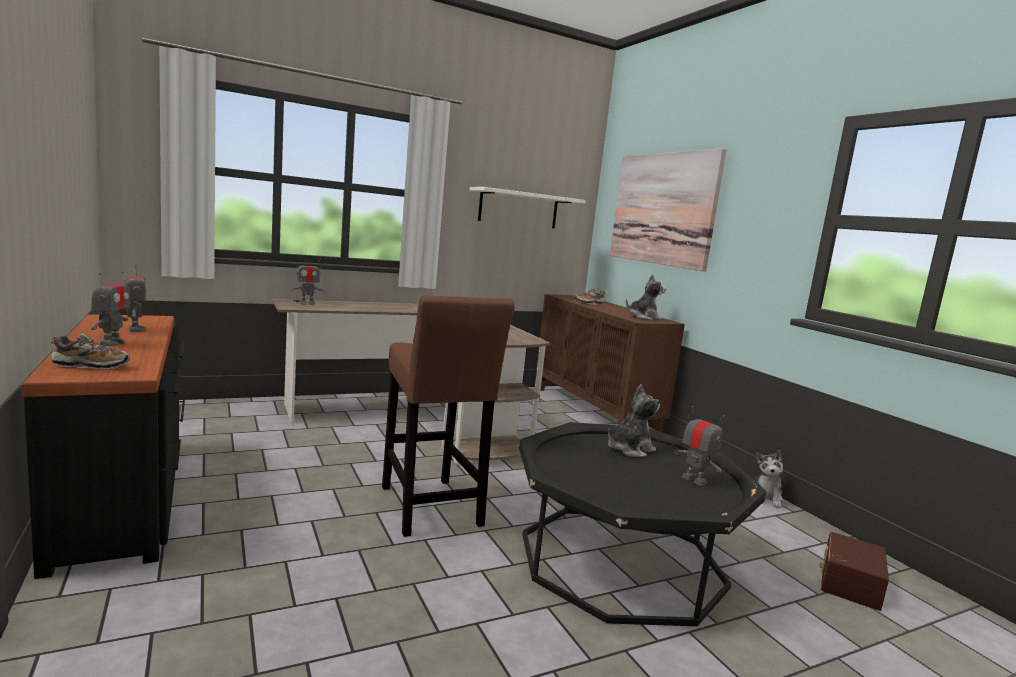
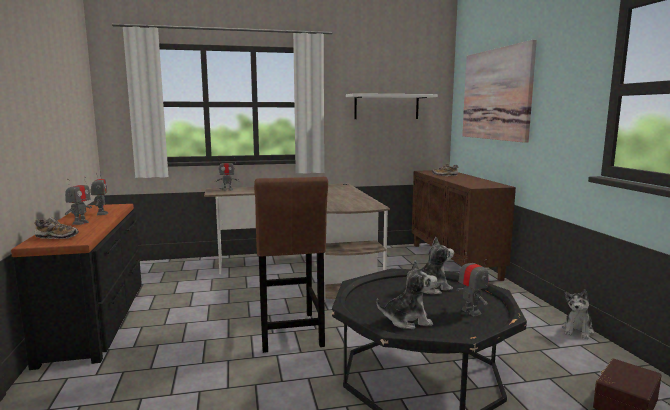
camera: 15 degrees right, 0 degrees up
plush toy [626,274,666,320] -> plush toy moved to [376,261,437,329]

